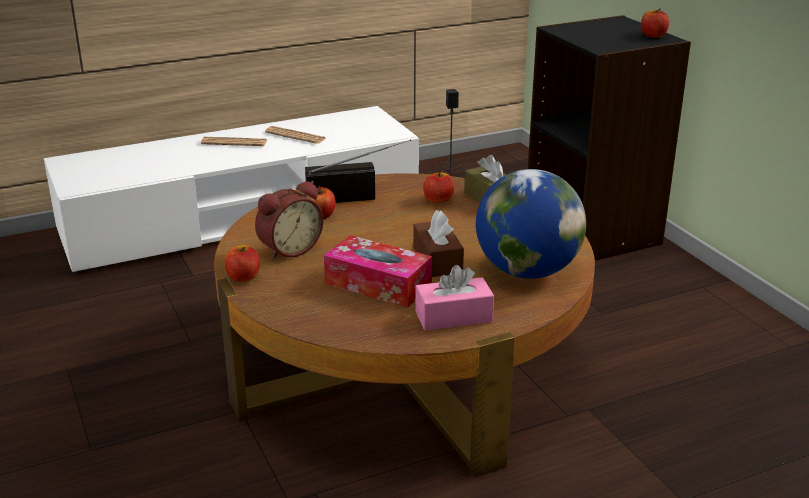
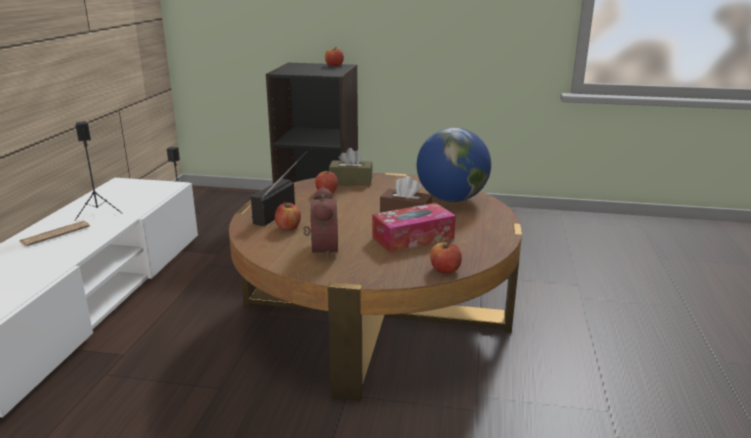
camera: 55 degrees left, 5 degrees down
apple [225,245,260,282] -> apple moved to [430,241,462,273]
newspaper [265,126,326,144] -> black speaker [75,121,122,221]
pink tissue box [415,265,494,330] -> none

